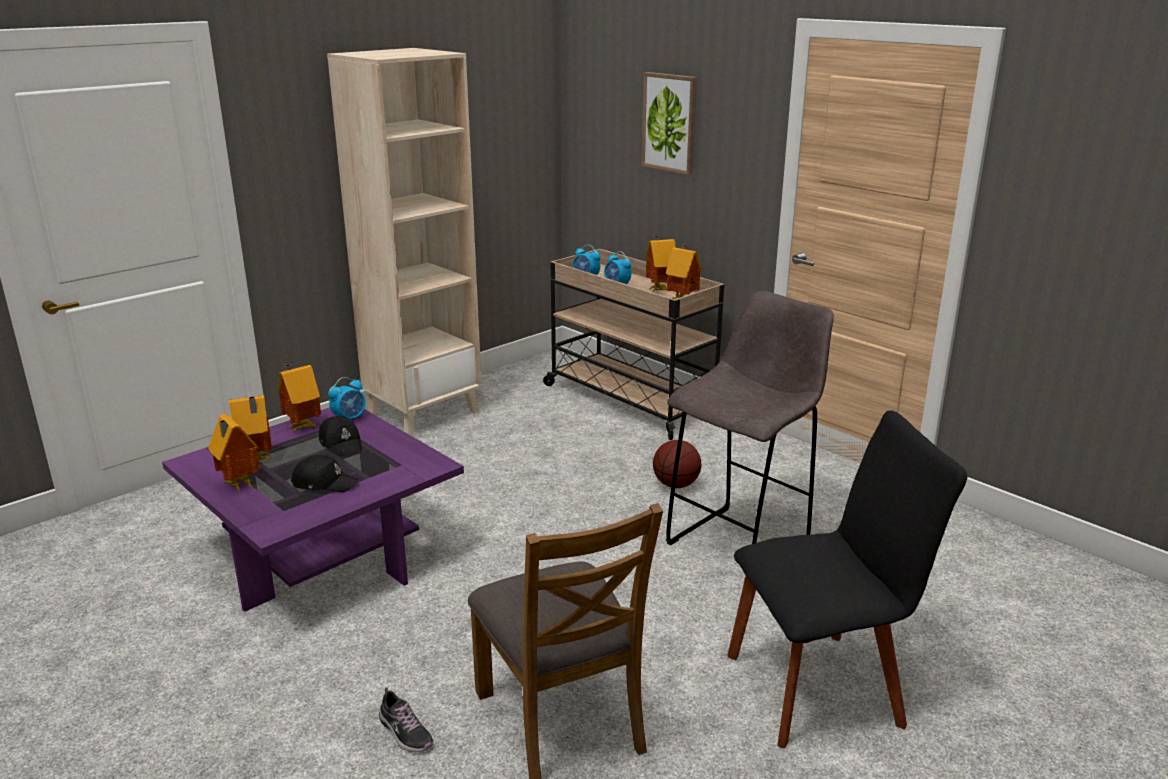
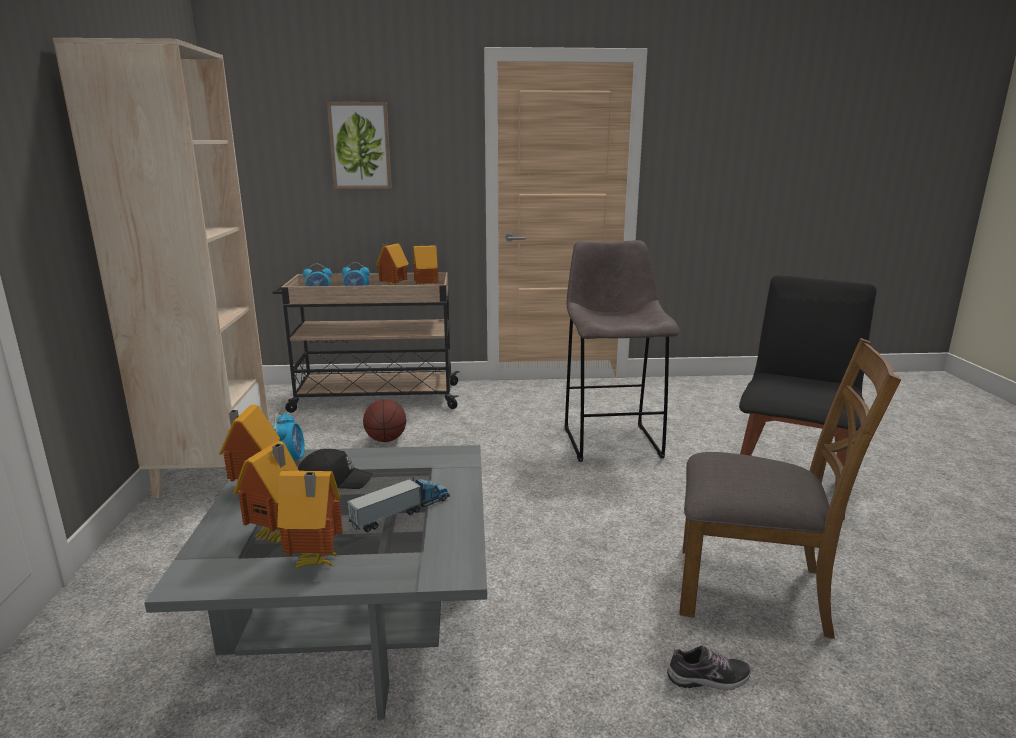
camera: 50 degrees left, 5 degrees down
purple coffee table [162,407,464,612] -> grey coffee table [144,445,487,720]
black cap [291,455,358,492] -> toy truck [346,476,450,532]
basketball [653,440,701,488] -> basketball moved to [363,399,406,442]

